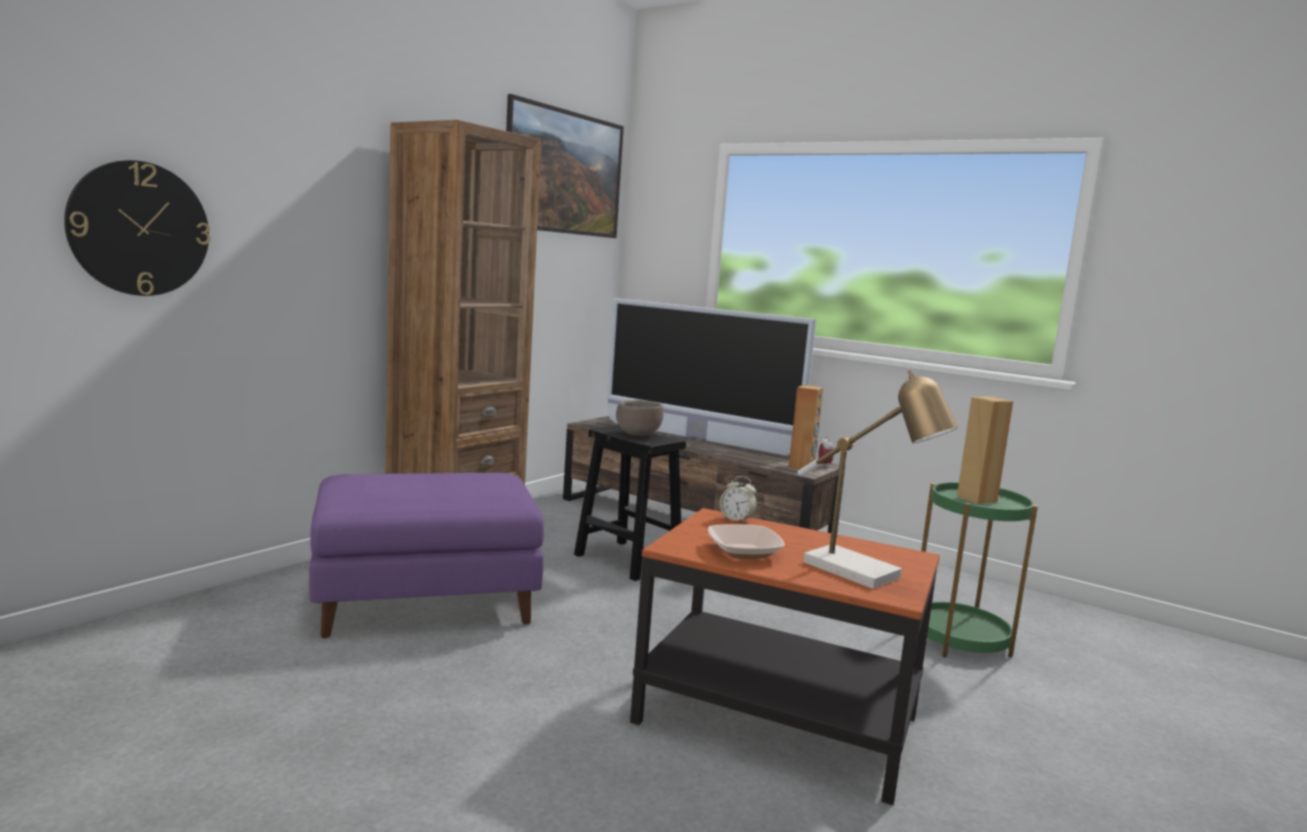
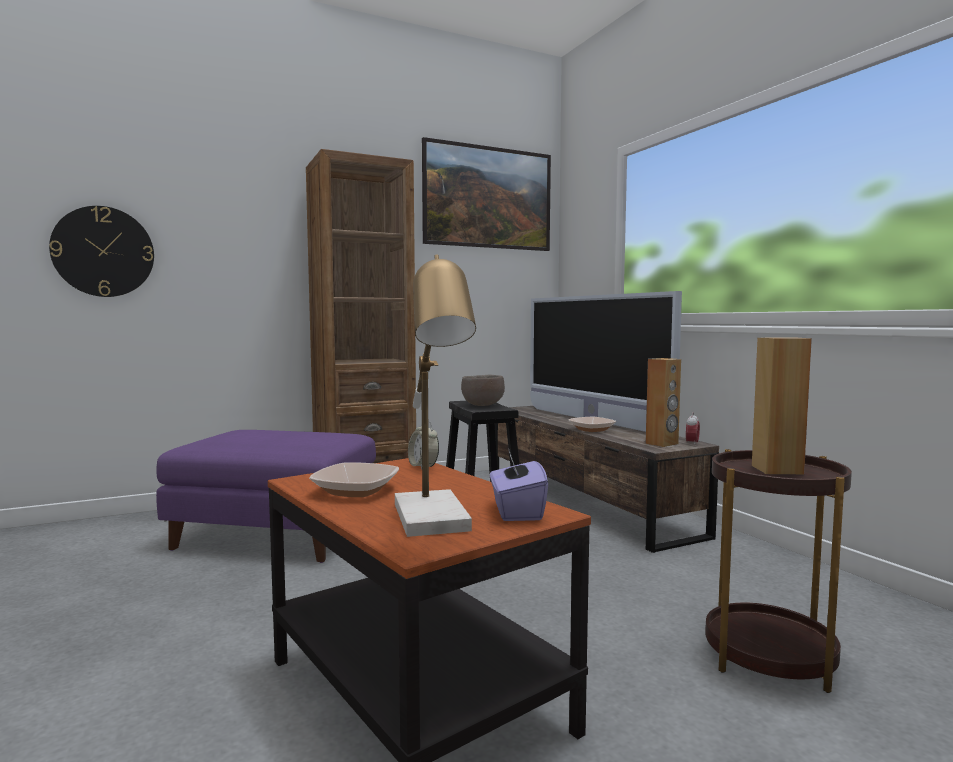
camera: 30 degrees right, 5 degrees down
green side table [921,482,1038,658] -> brown side table [705,449,852,693]
none -> purple tissue box [490,448,548,521]
none -> bowl [568,417,616,432]

